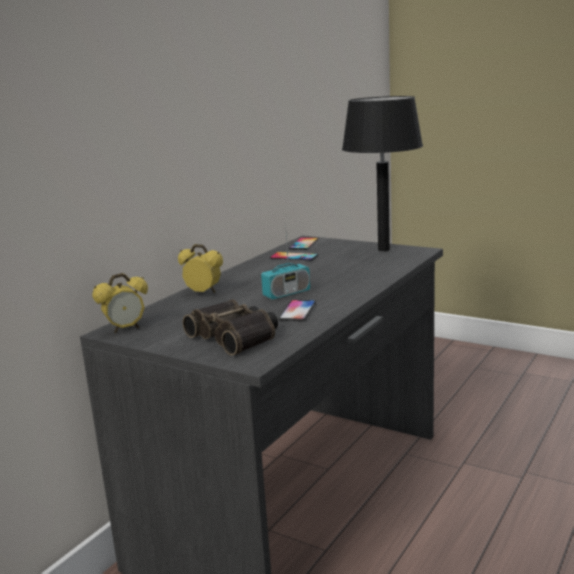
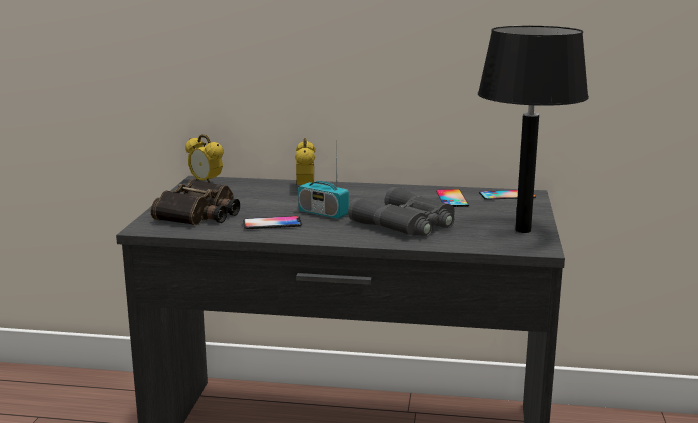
camera: 65 degrees right, 0 degrees up
none -> grey binoculars [348,187,455,236]

